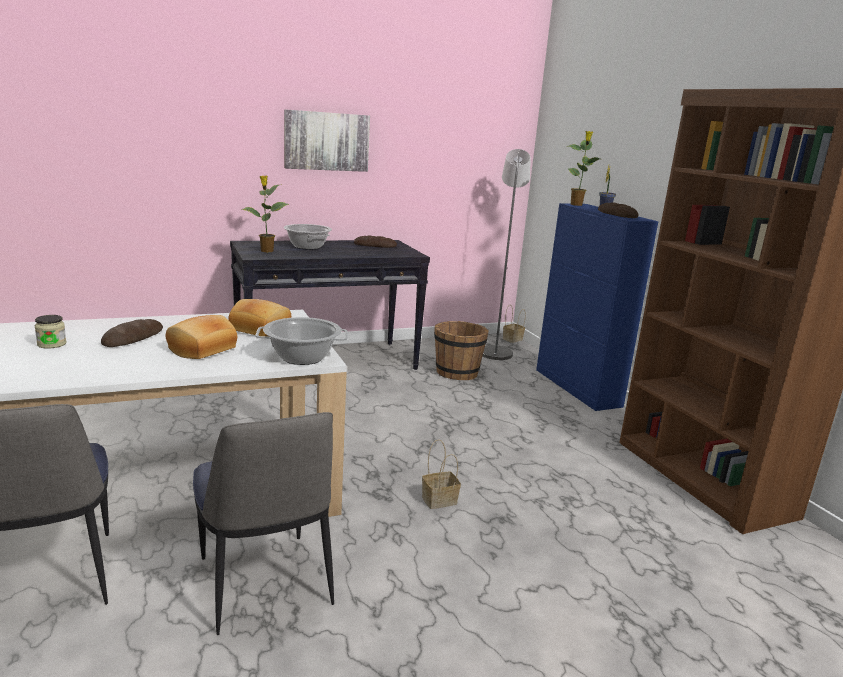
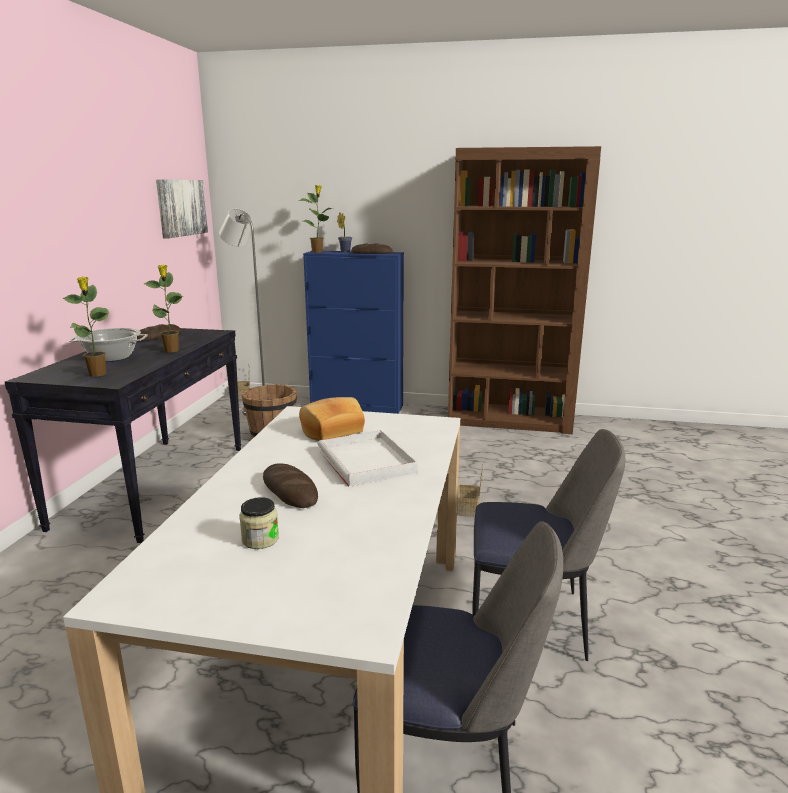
camera: 55 degrees left, 0 degrees up
bread [166,315,237,359] -> white tray [317,430,418,487]
cooking pot [255,317,348,365] -> none
picture [284,109,370,172] -> picture moved to [156,180,208,239]
none -> potted plant [144,264,182,353]

